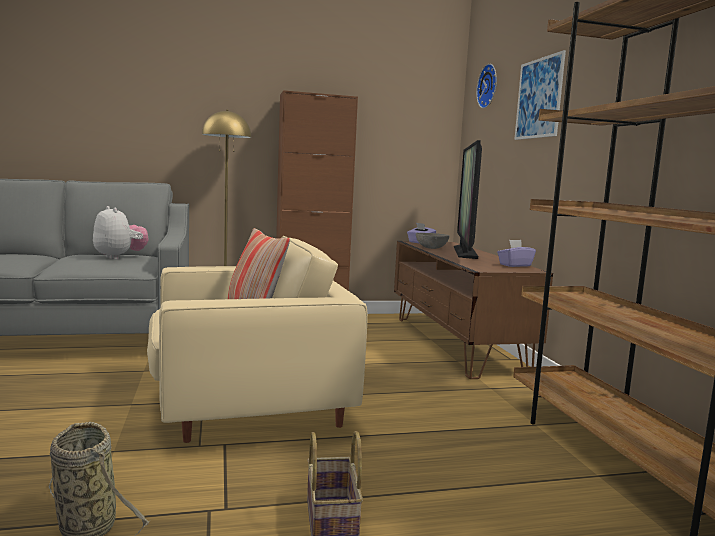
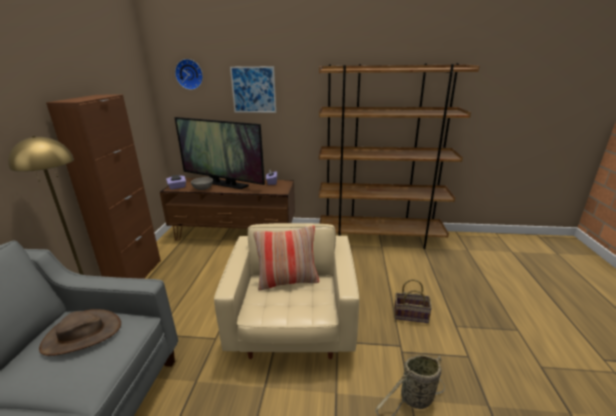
camera: 70 degrees left, 15 degrees up
plush toy [93,206,148,259] -> brown hat [39,309,121,356]

